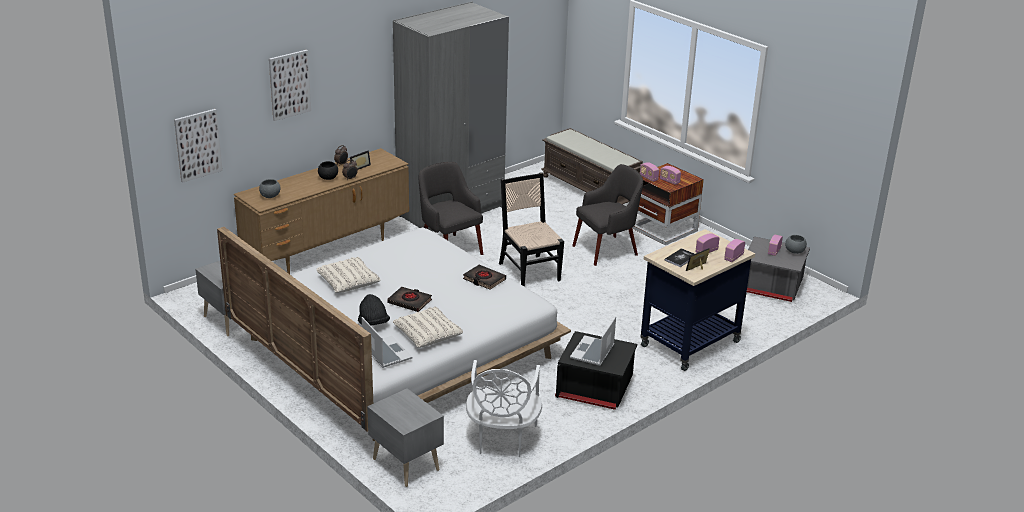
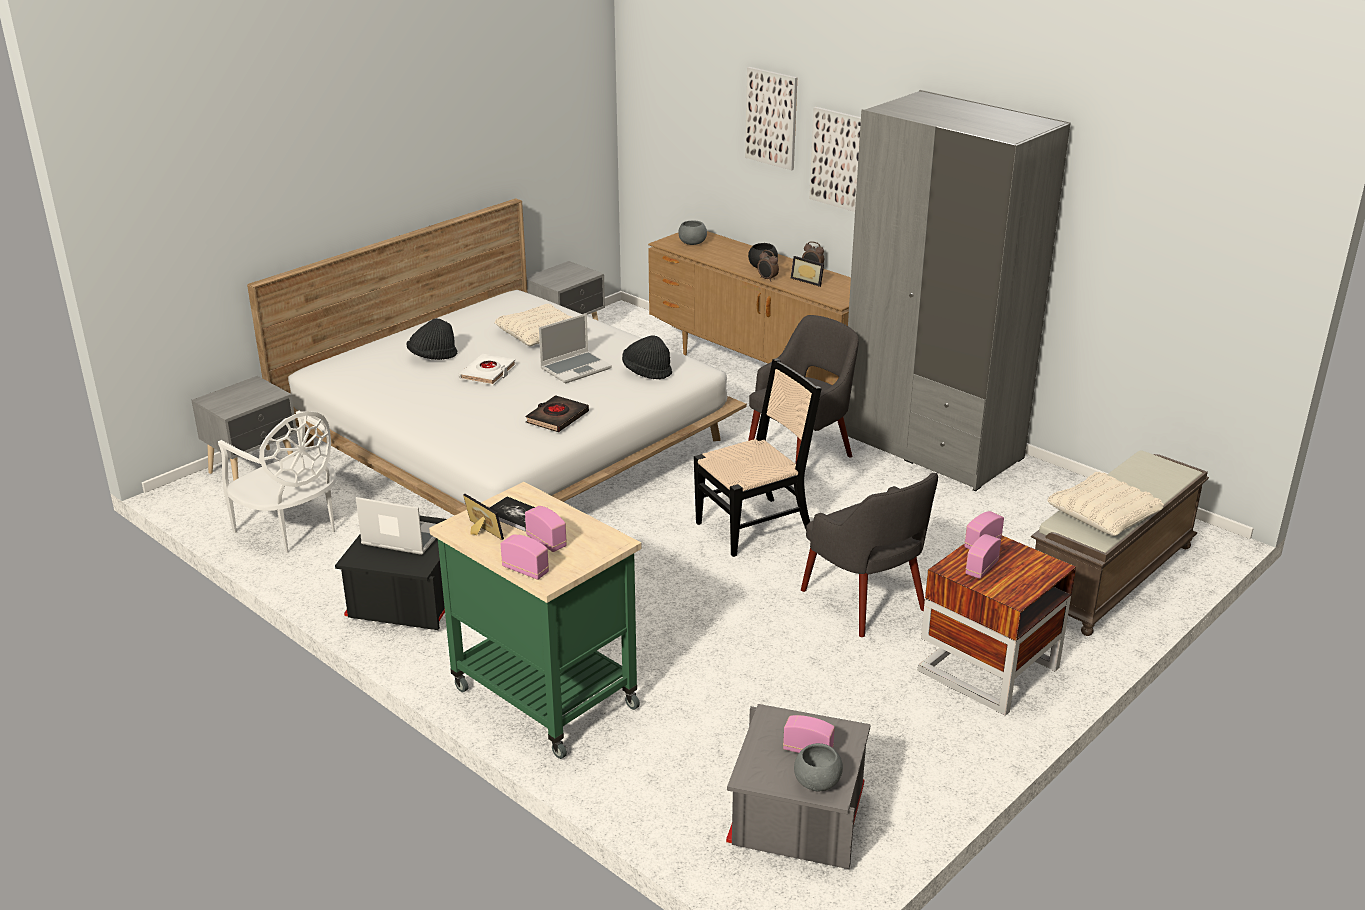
camera: 85 degrees right, 0 degrees up
picture [174,109,223,183] -> picture moved to [809,107,861,212]
laptop [362,317,412,368] -> laptop moved to [539,313,612,383]
black book [387,287,432,312] -> white book [459,354,516,386]
beige pillow [393,306,463,348] -> beige pillow moved to [1048,472,1164,536]
white chair [466,360,542,457] -> white chair turned 135 degrees counterclockwise [218,411,337,553]
blue cart [640,229,755,371] -> green cart [429,482,641,759]
none -> black hat [622,335,672,379]

